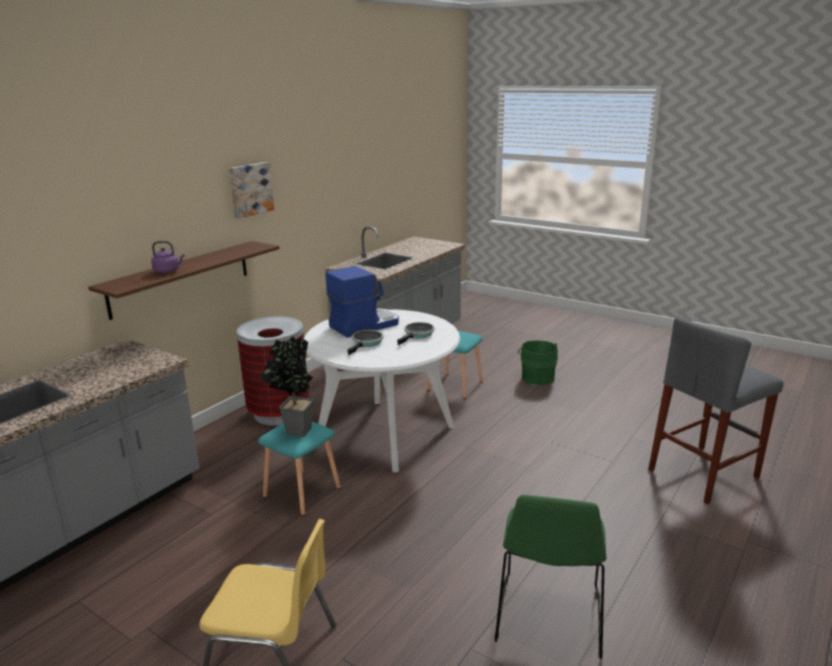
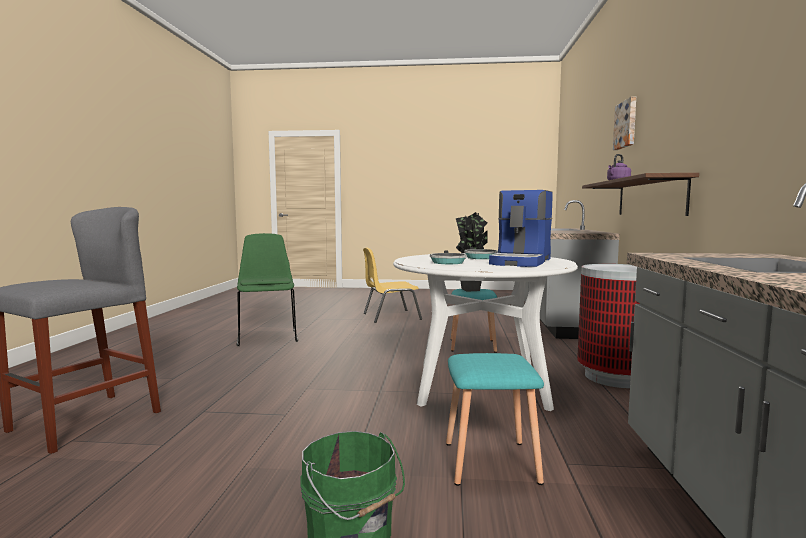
camera: 150 degrees right, 15 degrees down
picture [229,162,274,218] -> picture moved to [613,96,636,150]

